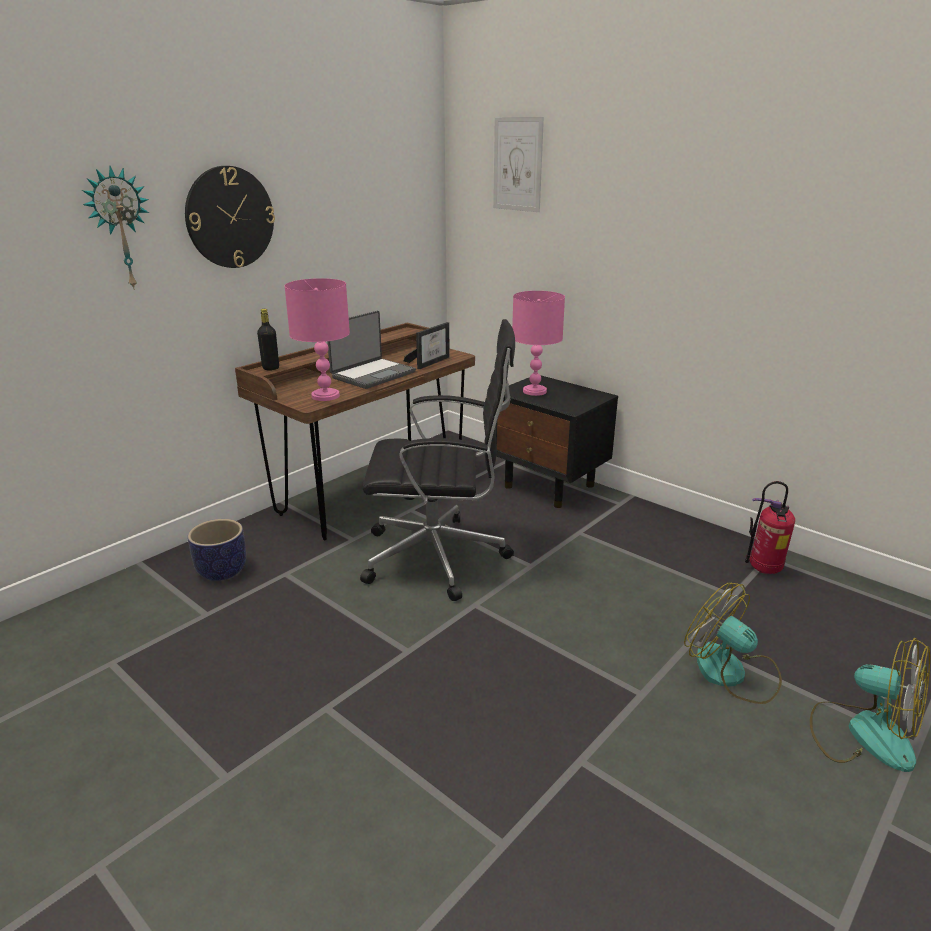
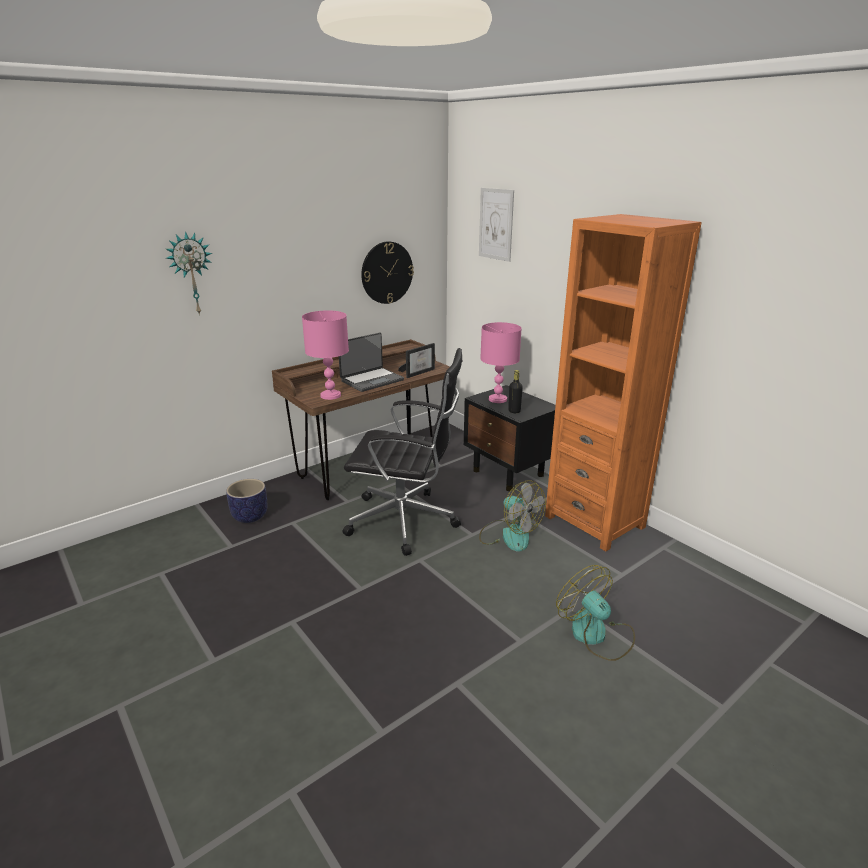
camera: 10 degrees right, 0 degrees up
wall clock [185,166,275,268] -> wall clock moved to [361,241,414,304]
black bottle [257,309,279,370] -> black bottle moved to [508,370,523,413]
fire extinguisher [745,481,795,574] -> none
fan [810,638,930,772] -> fan moved to [479,480,546,552]
none -> orange bookcase [545,214,702,551]

